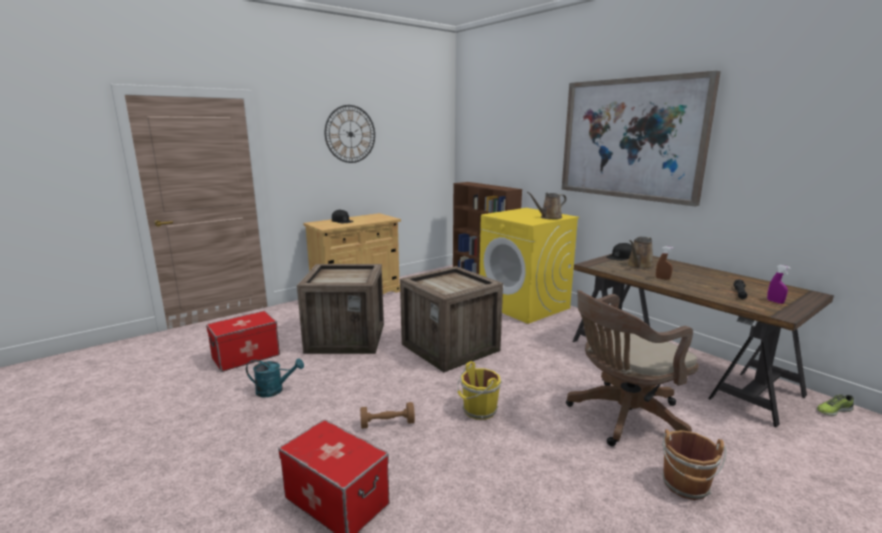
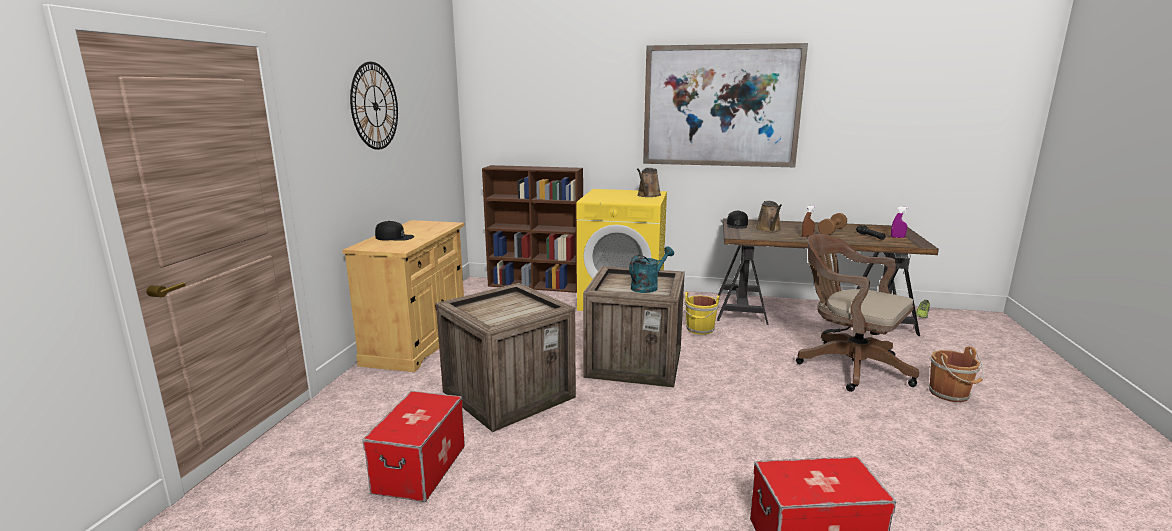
camera: 40 degrees left, 0 degrees up
turquoise watering can [246,358,304,397] -> turquoise watering can moved to [629,247,674,293]
brown dumbbell [360,402,415,429] -> brown dumbbell moved to [818,213,847,235]
yellow bucket [457,361,502,420] -> yellow bucket moved to [683,292,720,335]
brown office chair [566,290,699,446] -> brown office chair turned 105 degrees clockwise [796,234,919,392]

